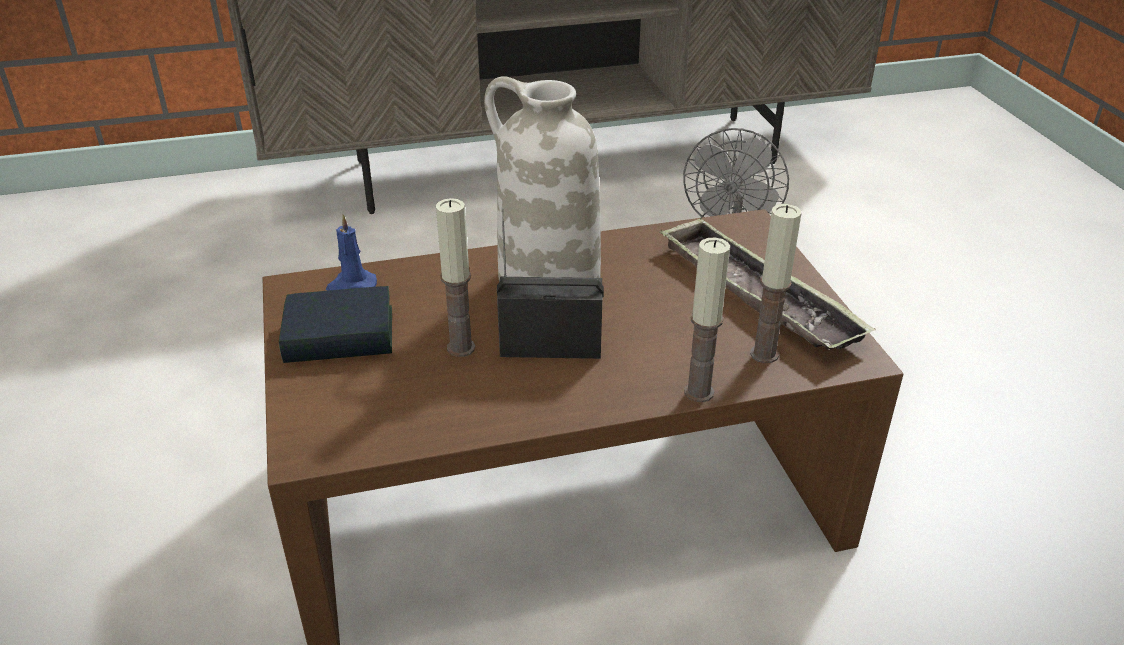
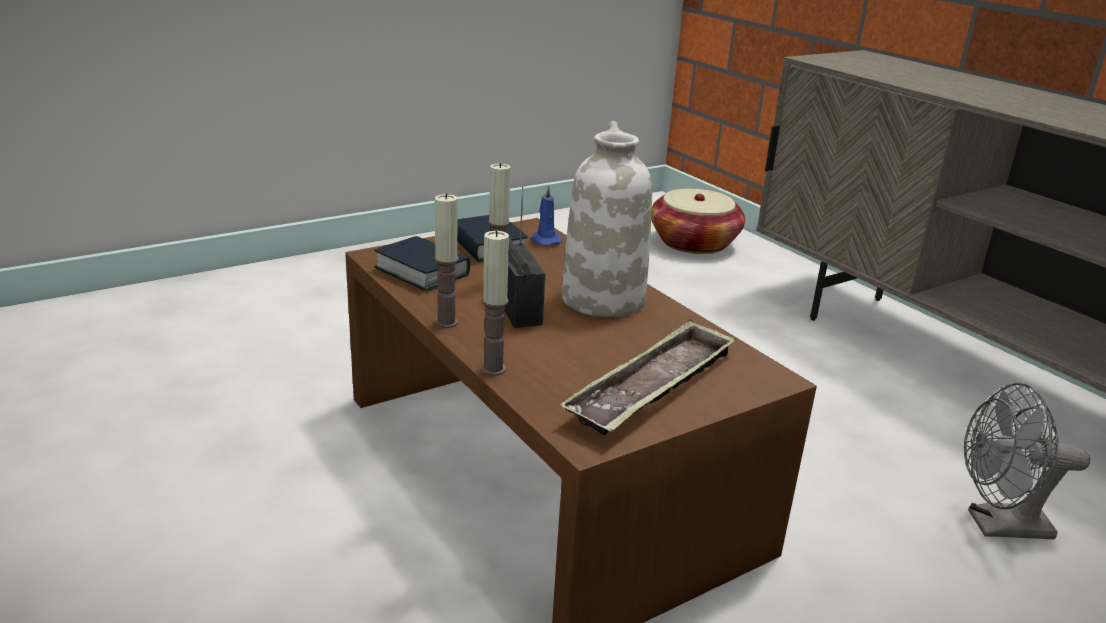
camera: 70 degrees right, 10 degrees down
candle [750,204,801,363] -> candle moved to [434,193,459,328]
none -> book [374,236,470,292]
none -> basket [651,189,745,254]

